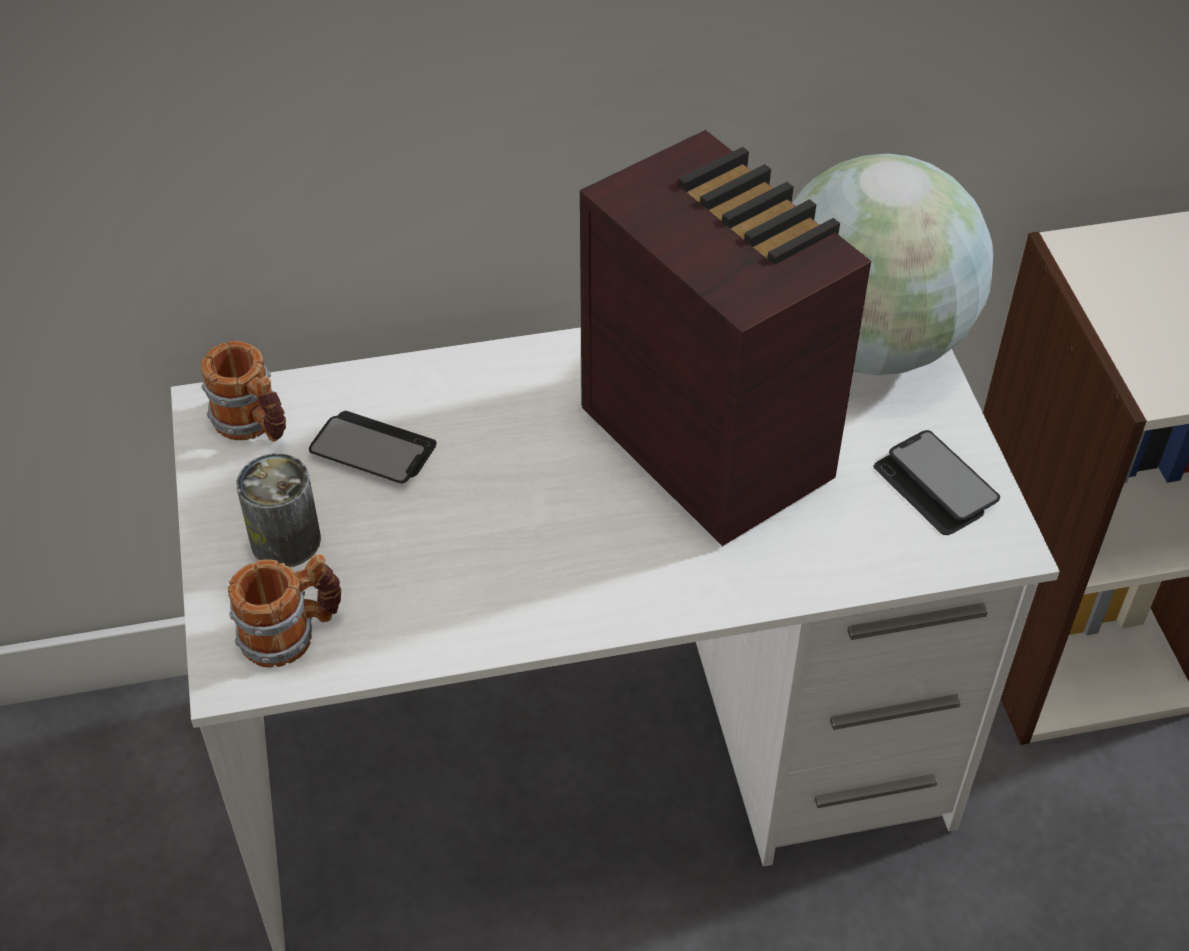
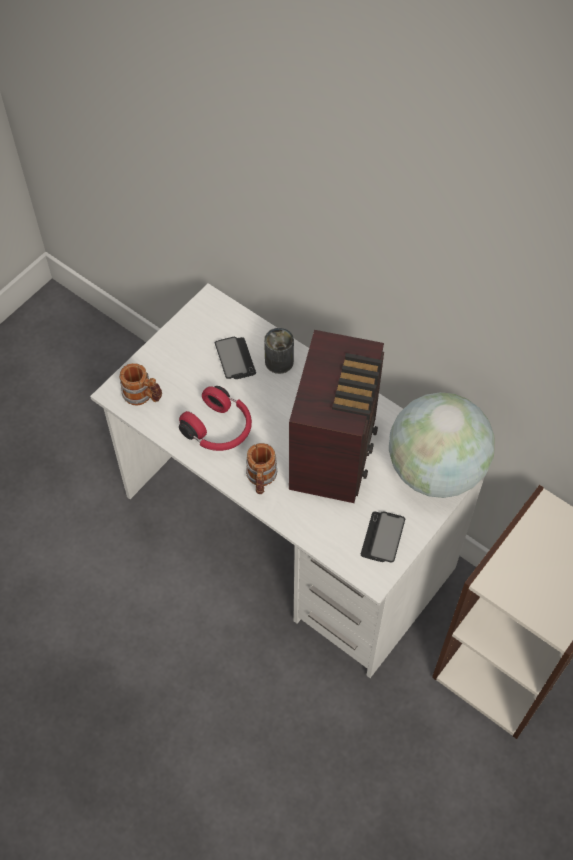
camera: 50 degrees right, 10 degrees up
mug [201,341,286,442] -> mug moved to [246,443,277,494]
can [236,453,321,567] -> can moved to [264,327,294,374]
none -> red headphones [179,386,252,451]

